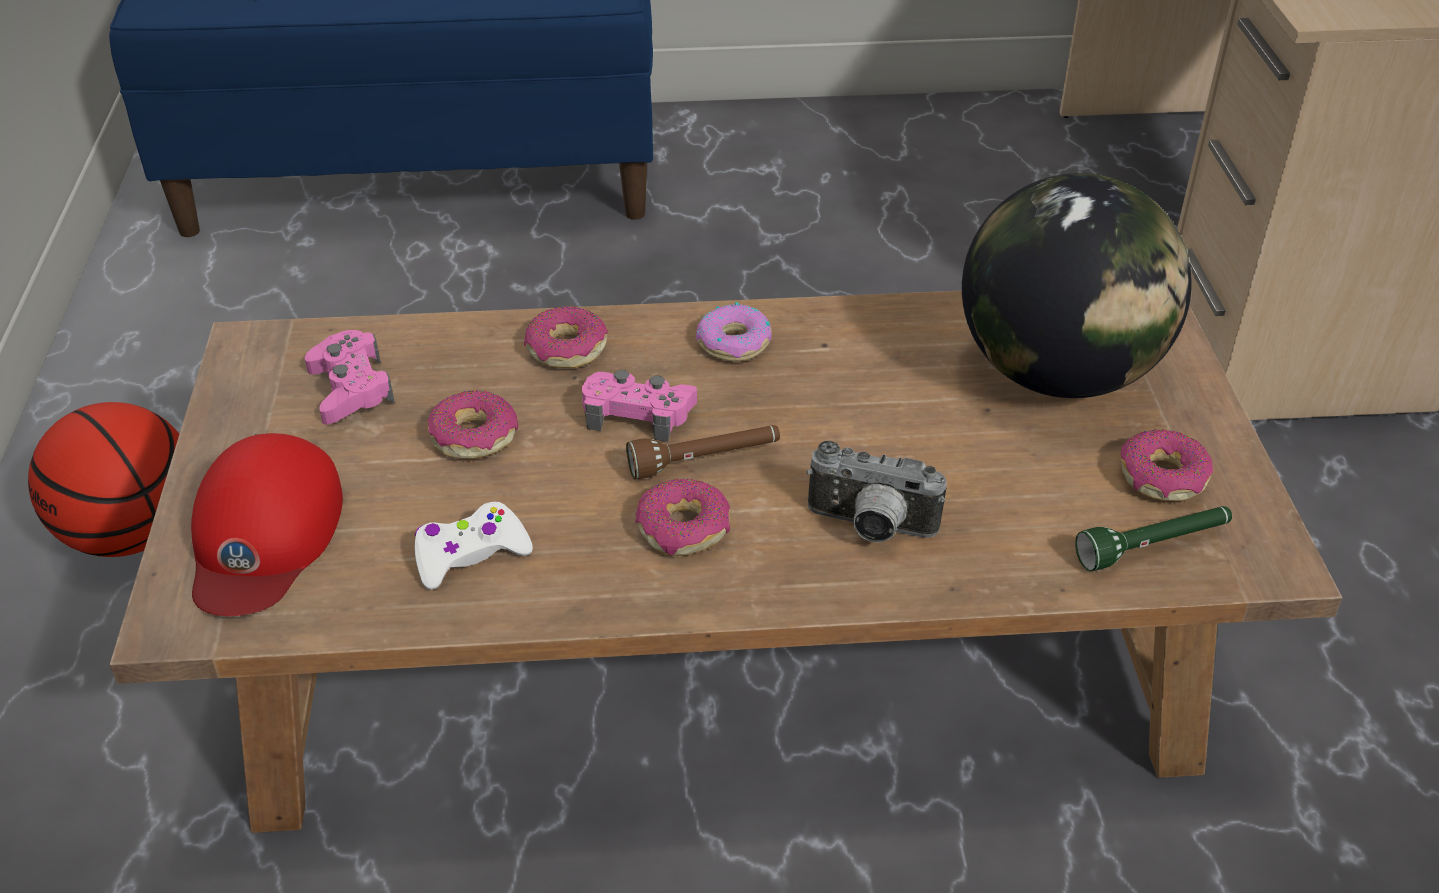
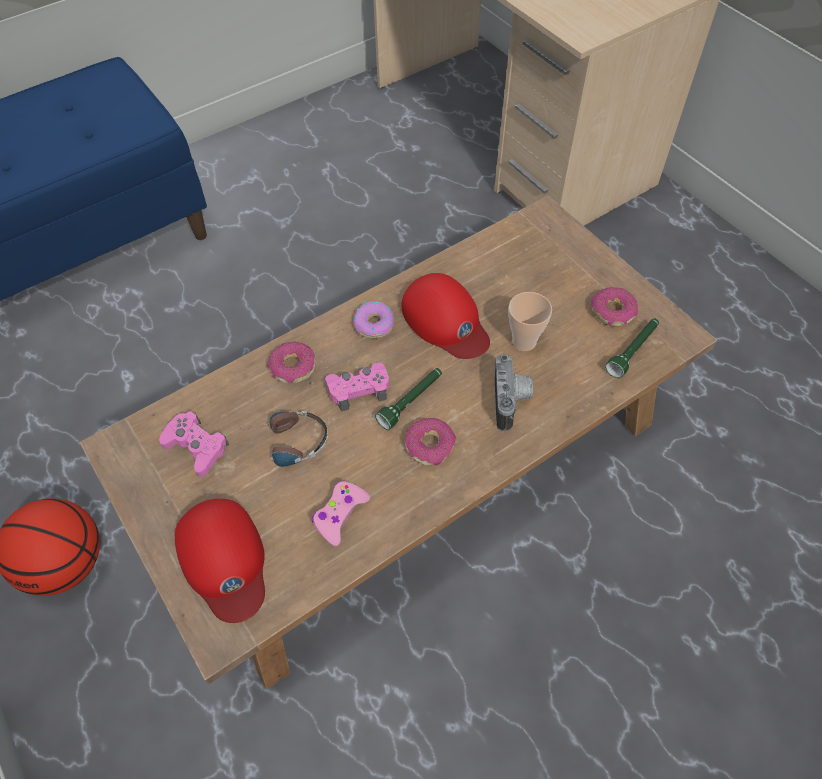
camera: 30 degrees left, 15 degrees up
white game controller [415,501,533,590] -> pink game controller [312,481,370,546]
donut [428,390,518,459] -> headphones [243,411,328,467]
brown flashlight [626,425,780,479] -> green flashlight [375,368,442,430]
camera [807,441,947,543] -> camera turned 75 degrees counterclockwise [495,354,533,432]
globe [962,173,1192,398] -> none
none -> red cap [401,273,490,359]
none -> cup [508,292,552,351]

